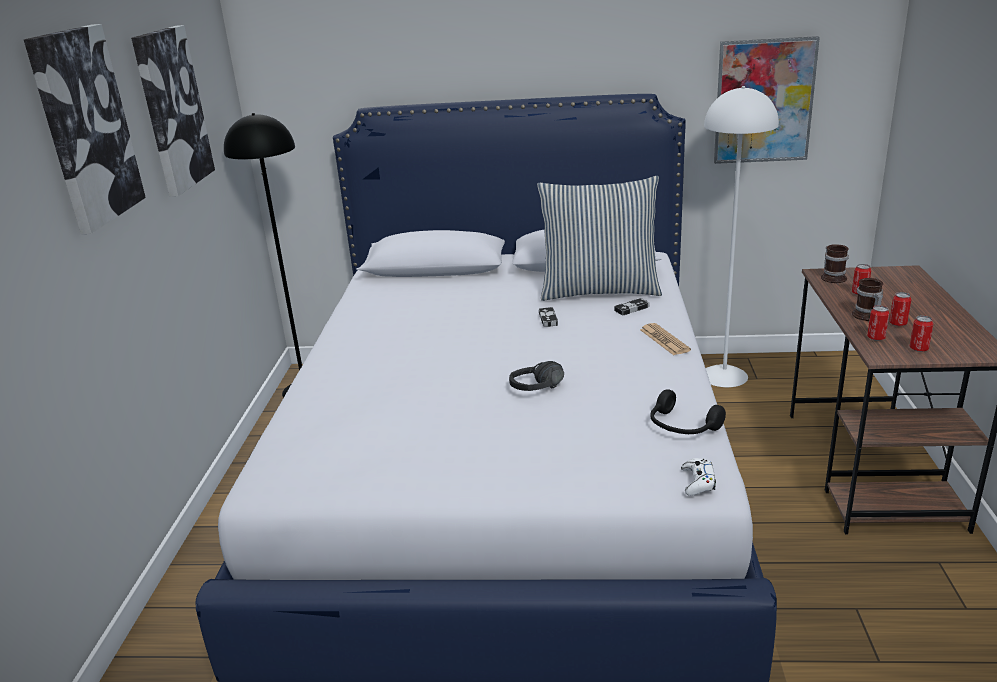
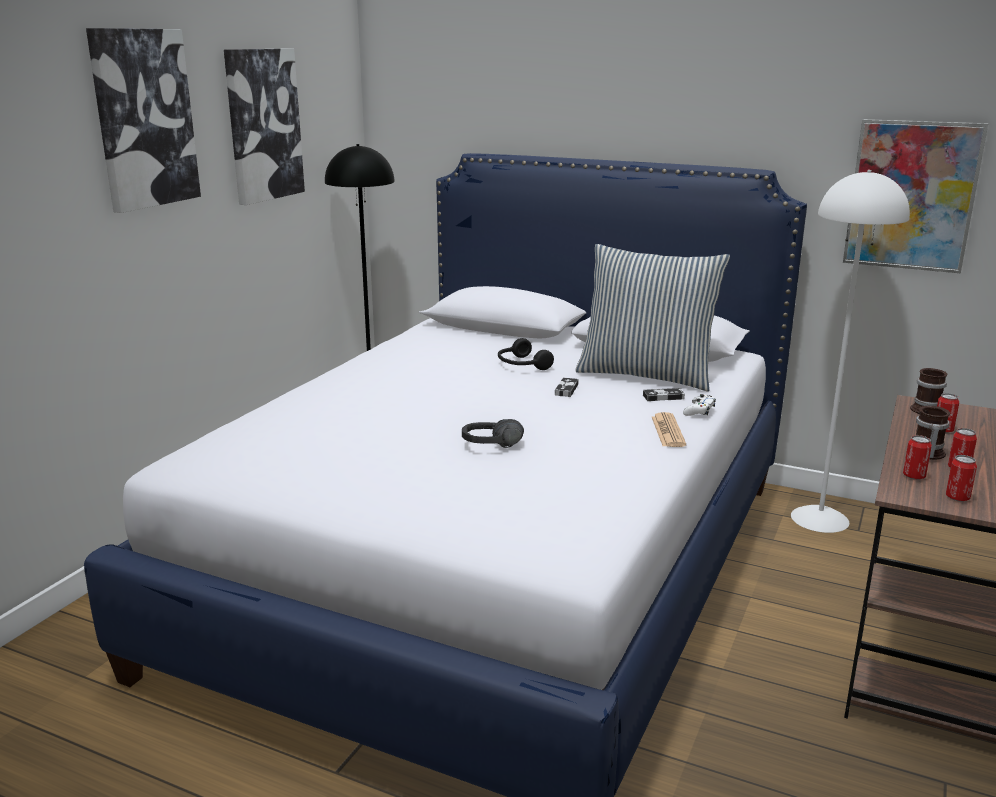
camera: 20 degrees right, 5 degrees down
black headphones [650,389,726,434] -> black headphones moved to [498,338,554,370]
white game controller [681,458,716,496] -> white game controller moved to [683,394,716,416]

